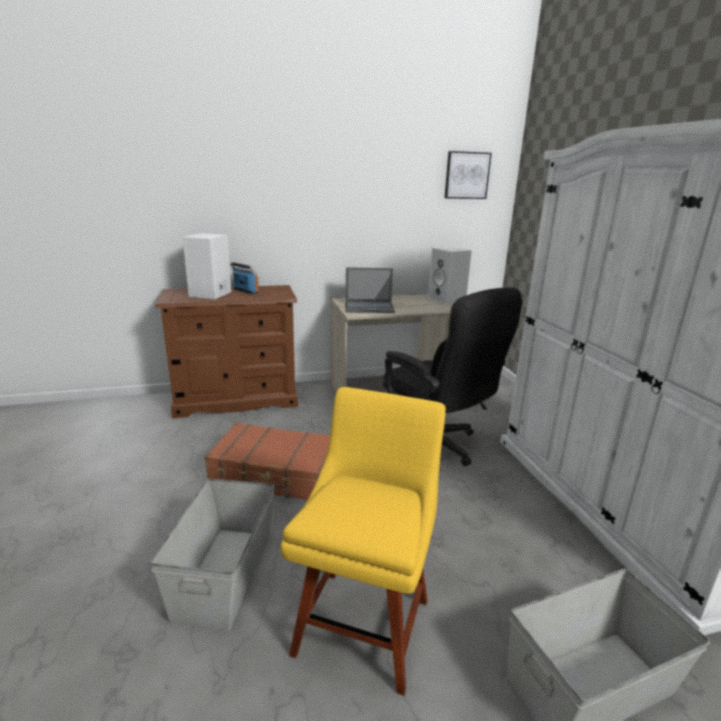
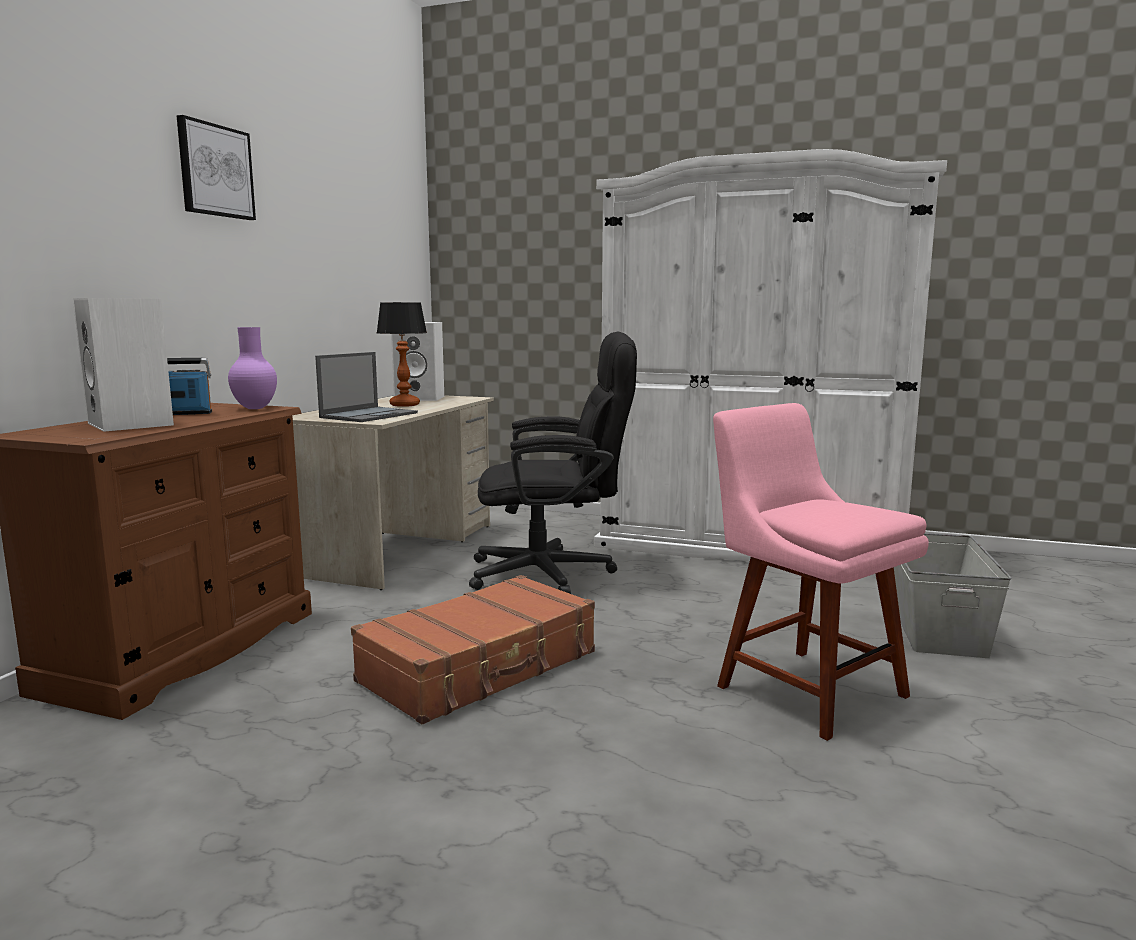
camera: 55 degrees left, 10 degrees down
grey storage box [150,478,275,630] -> none
yellow chair [280,387,446,696] -> pink chair [713,403,929,741]
picture [444,151,492,199] -> picture moved to [176,115,256,220]
none -> purple vase [228,327,277,409]
none -> table lamp [377,302,427,407]

